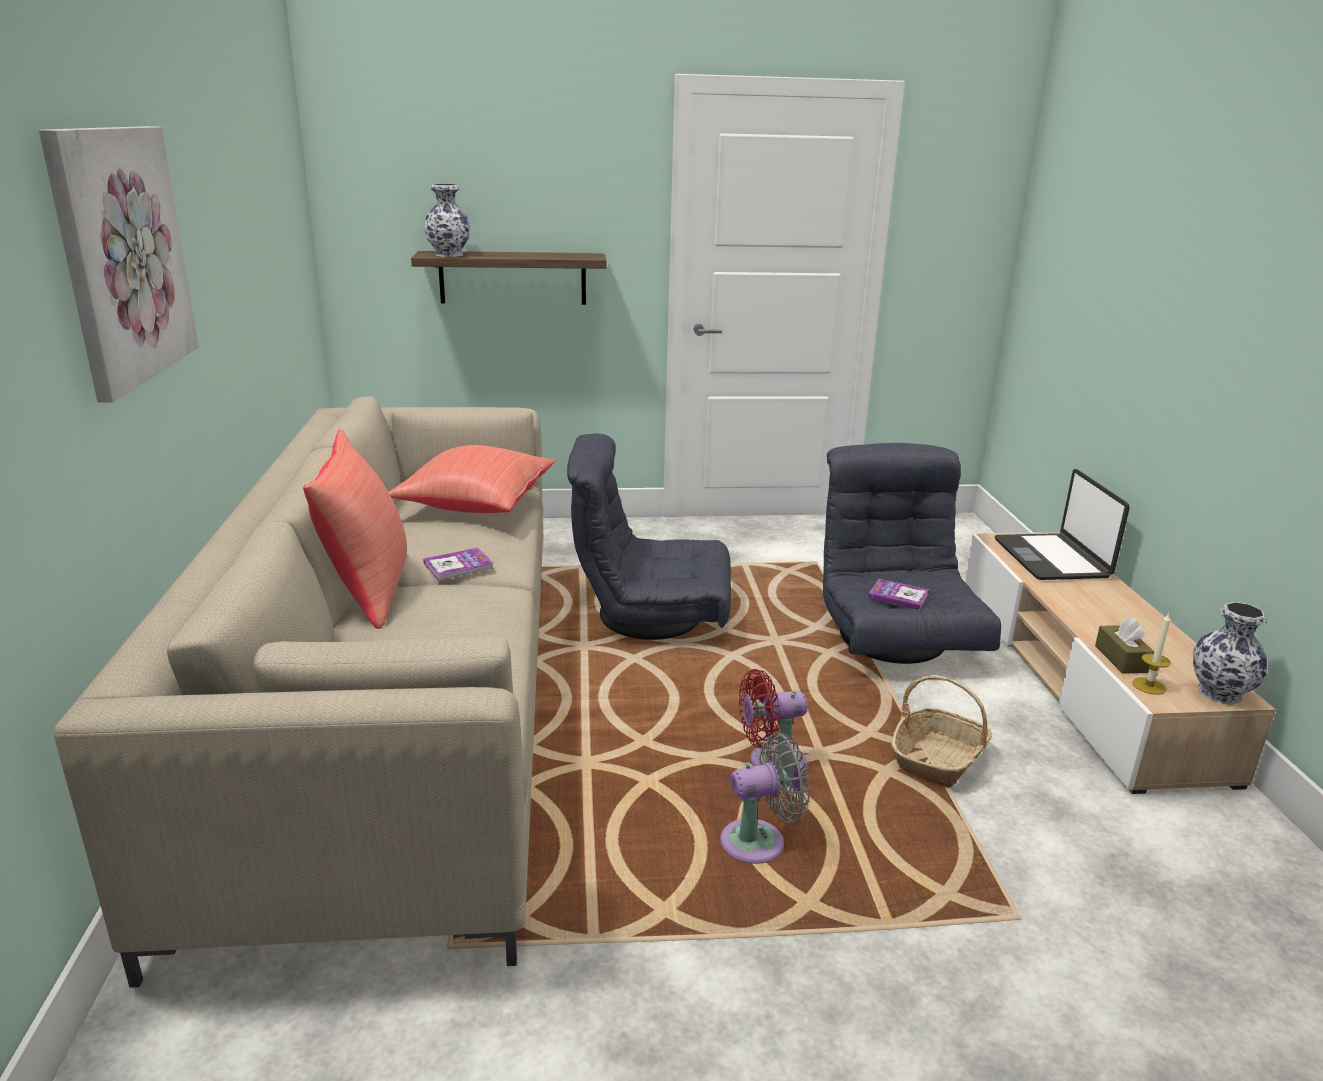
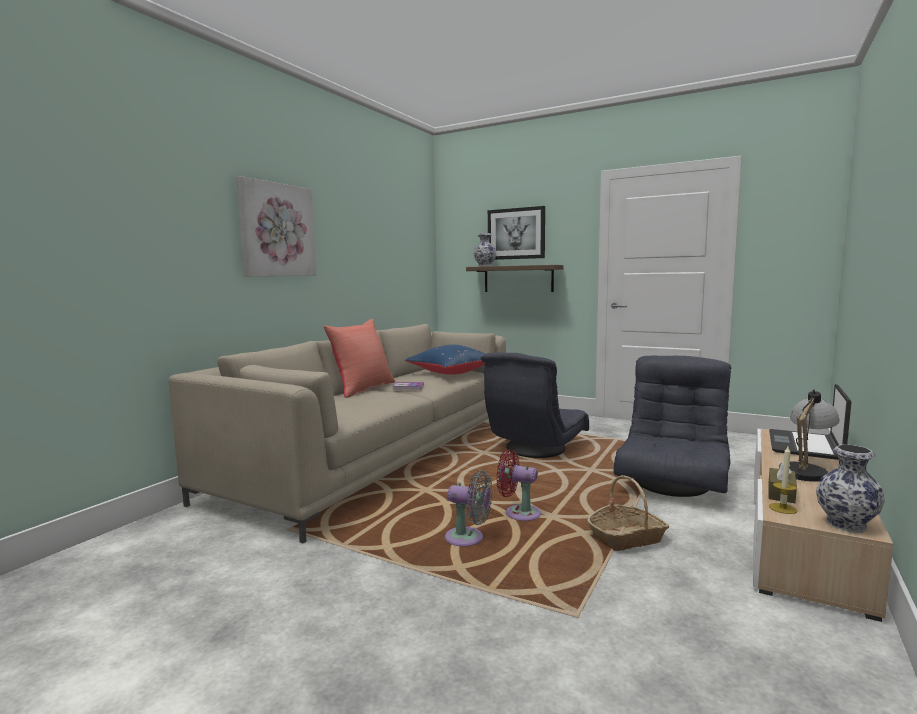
camera: 35 degrees right, 15 degrees down
red pillow [389,445,555,513] -> blue pillow [405,344,485,375]
grey armchair [567,433,731,640] -> grey armchair turned 90 degrees counterclockwise [481,352,589,458]
book [868,579,929,610] -> none
none -> picture [488,206,545,260]
none -> table lamp [779,389,840,482]

